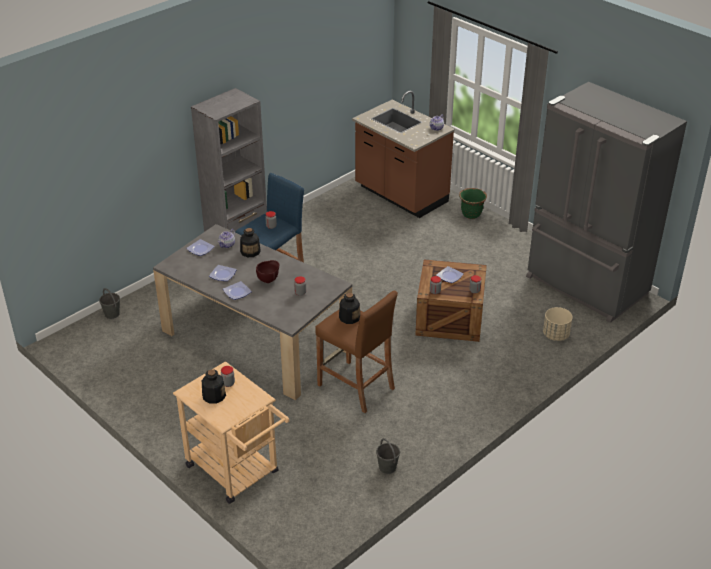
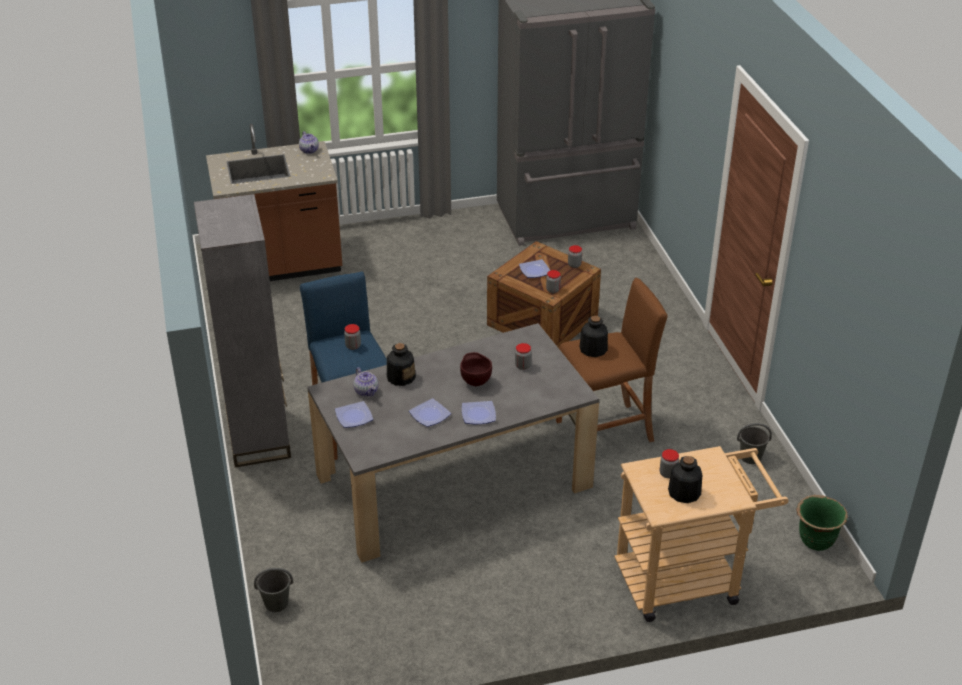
camera: 60 degrees left, 0 degrees up
green planter [459,188,487,219] -> green planter moved to [797,495,848,551]
beige planter [543,307,573,341] -> none

